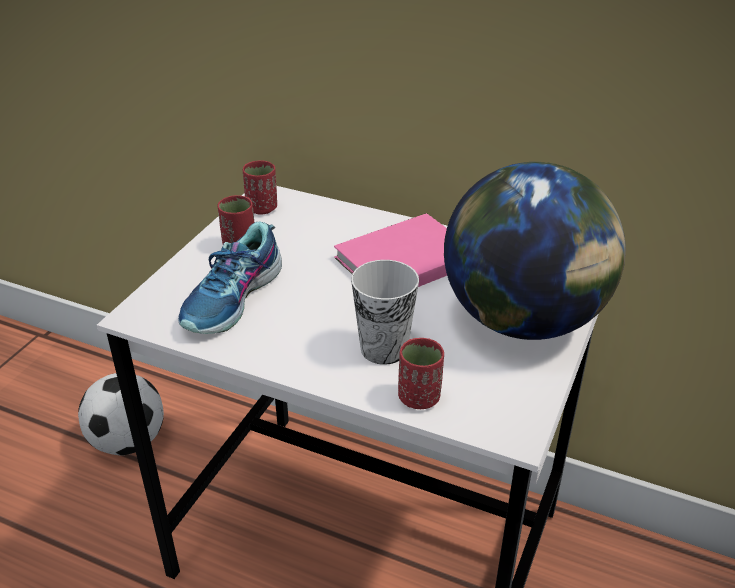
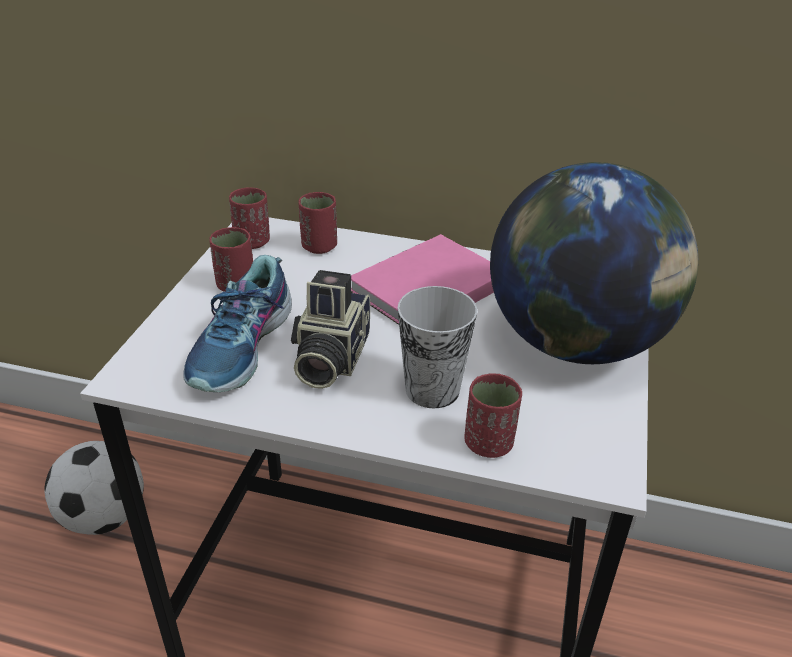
camera: 10 degrees left, 0 degrees up
none -> camera [291,270,370,389]
none -> red cup [298,192,337,254]

